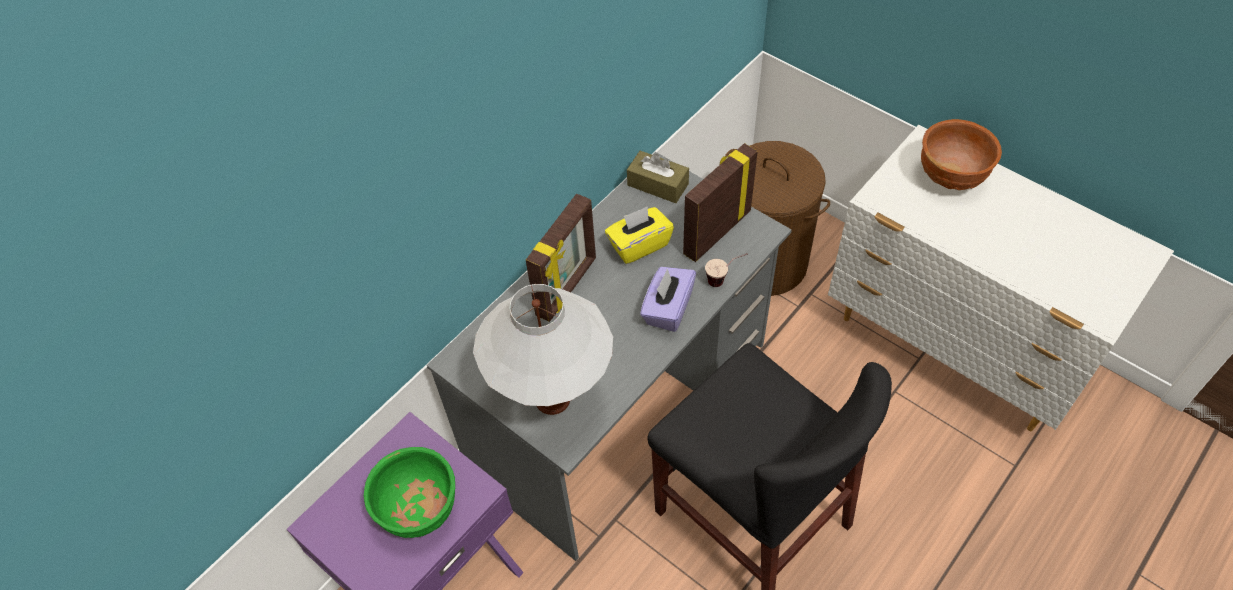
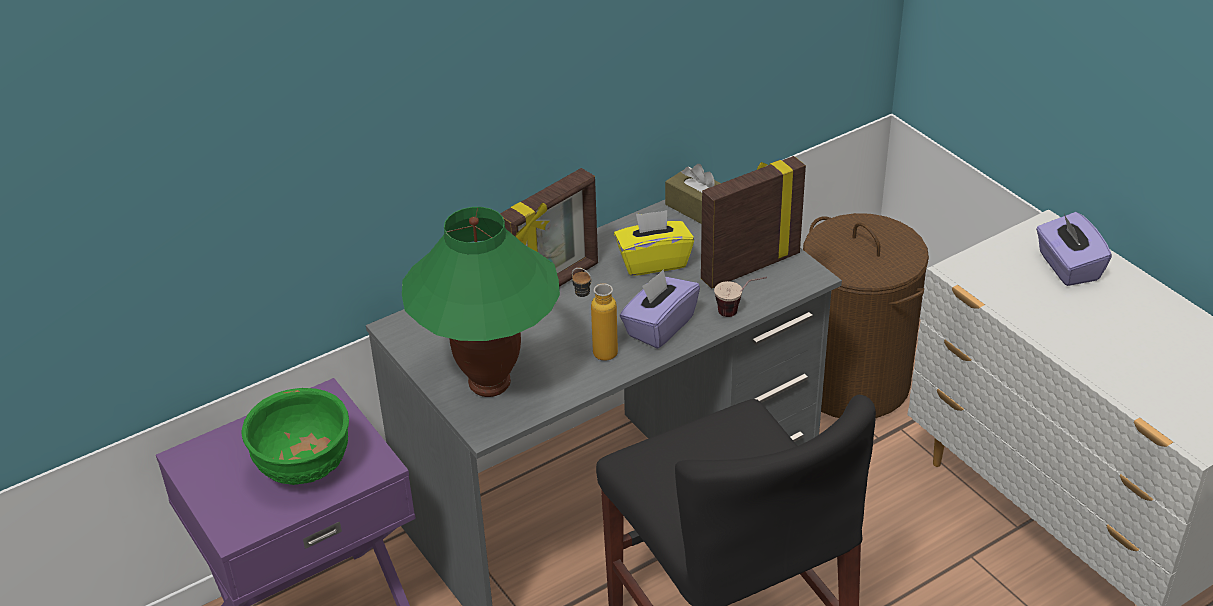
camera: 15 degrees right, 15 degrees down
white table lamp [473,284,613,415] -> green table lamp [402,207,560,397]
brown bowl [921,119,1002,190] -> purple tissue box [1036,212,1112,286]
none -> bottle [572,268,618,361]

